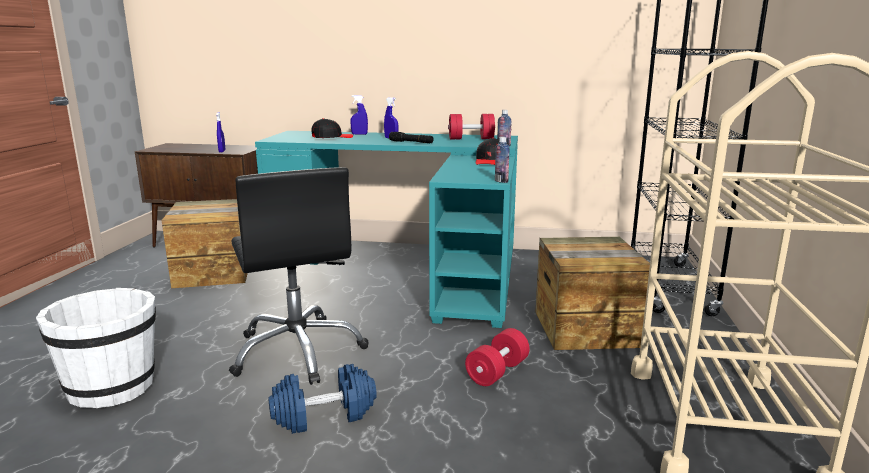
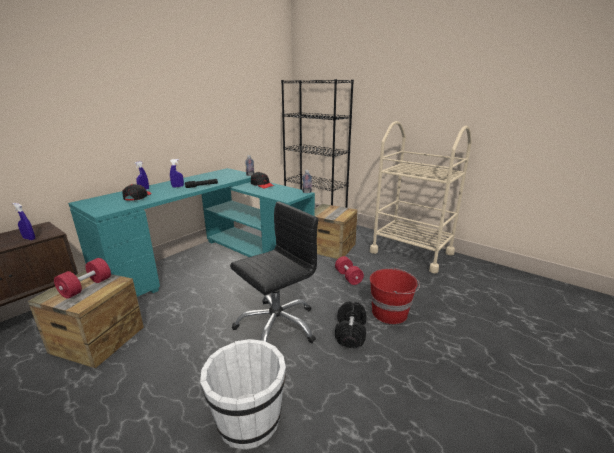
camera: 60 degrees left, 5 degrees up
black office chair [229,167,369,385] -> black office chair turned 45 degrees counterclockwise [230,201,318,343]
blue dumbbell [268,364,377,434] -> black dumbbell [335,301,367,348]
red dumbbell [448,114,495,139] -> red dumbbell moved to [54,258,111,299]
none -> red bucket [370,267,420,324]

